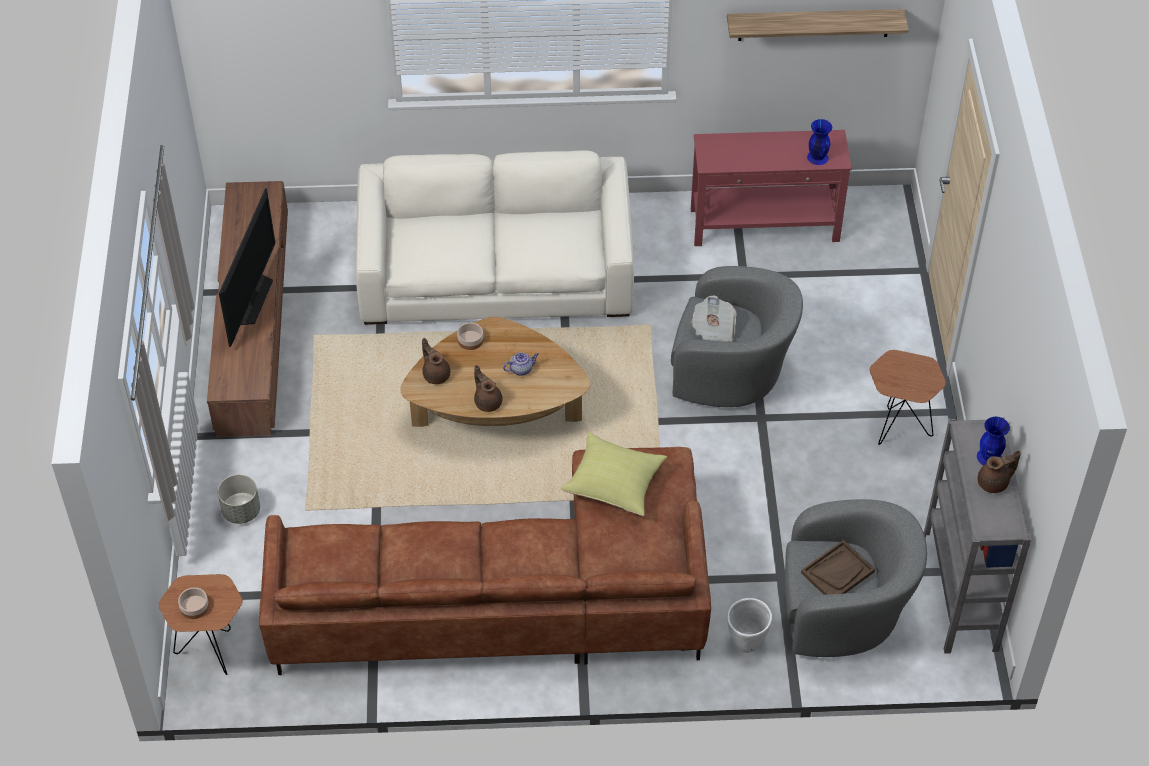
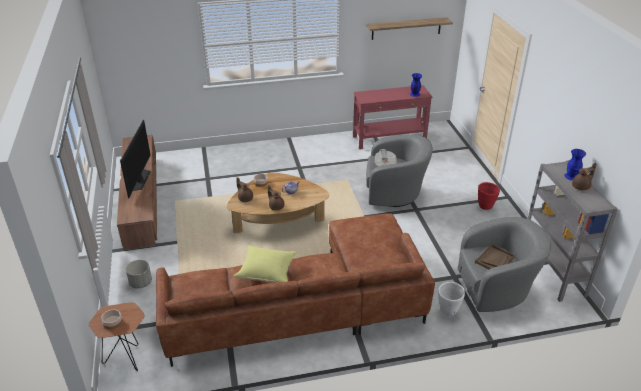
camera: 10 degrees left, 15 degrees down
white sofa [356,150,634,325] -> none
yellow pillow [560,432,667,516] -> yellow pillow moved to [234,245,297,283]
brown side table [869,350,946,445] -> red planter [478,182,500,210]

